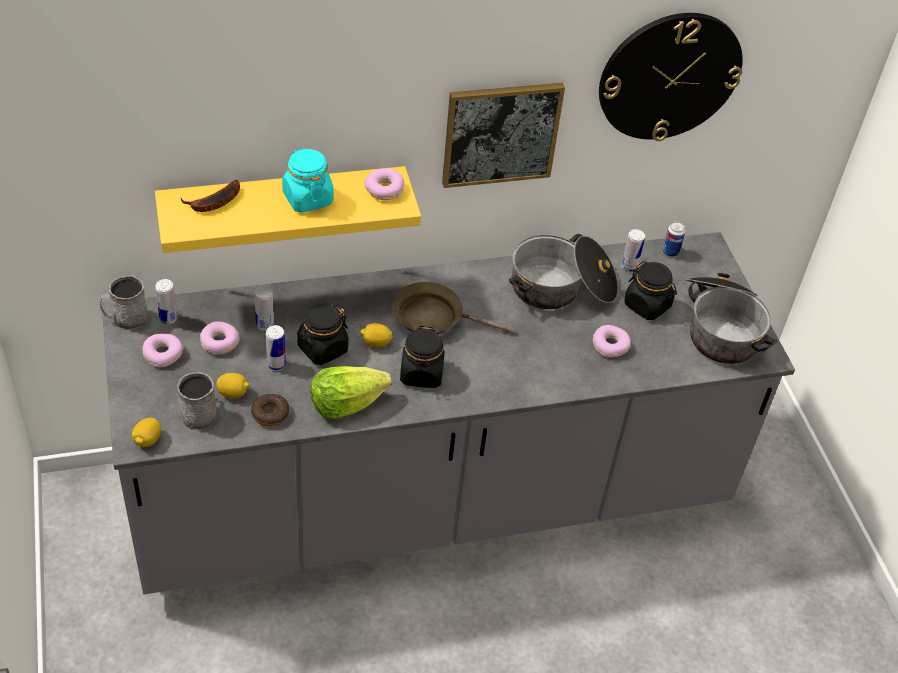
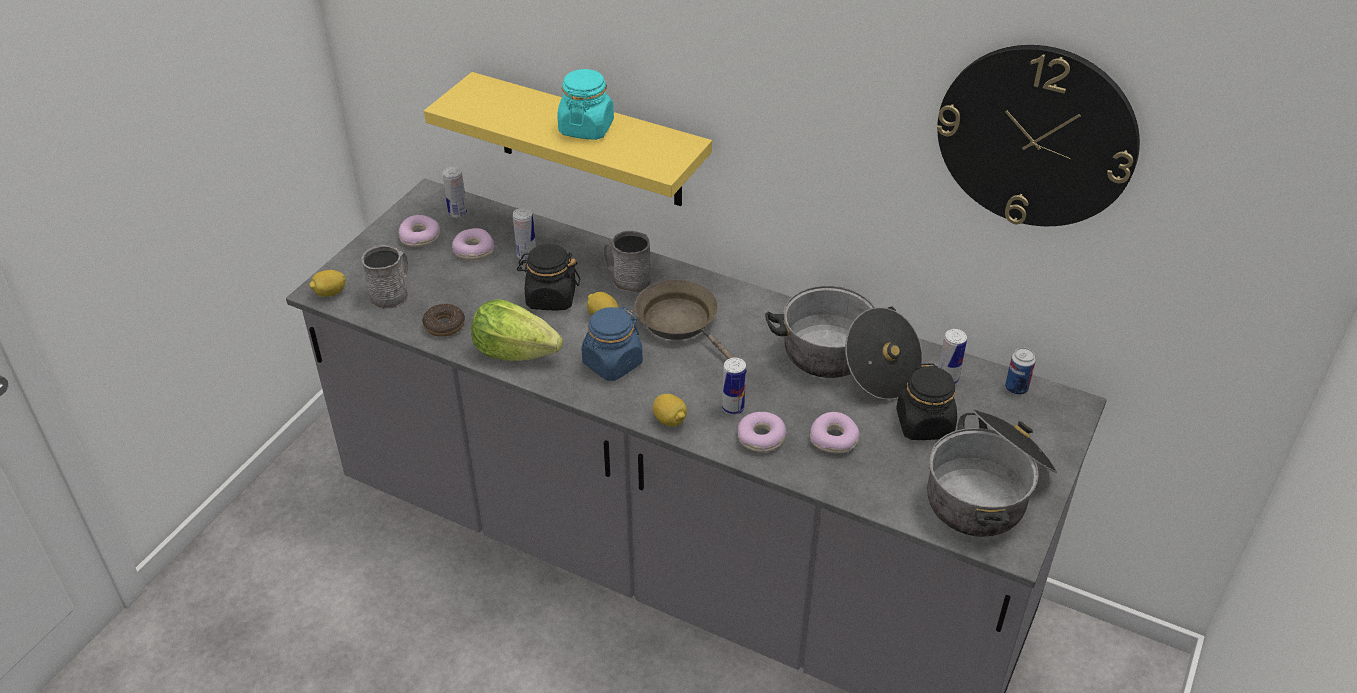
camera: 45 degrees right, 5 degrees down
grey mug [100,275,148,330] -> grey mug moved to [603,231,651,293]
banana [181,180,240,212] -> none
lemon [216,373,249,398] -> lemon moved to [653,394,687,427]
can [266,325,286,371] -> can moved to [722,358,746,415]
donut [364,168,404,200] -> donut moved to [738,412,786,452]
black jar [400,326,445,388] -> blue jar [582,307,643,381]
picture [442,83,565,188] -> none

